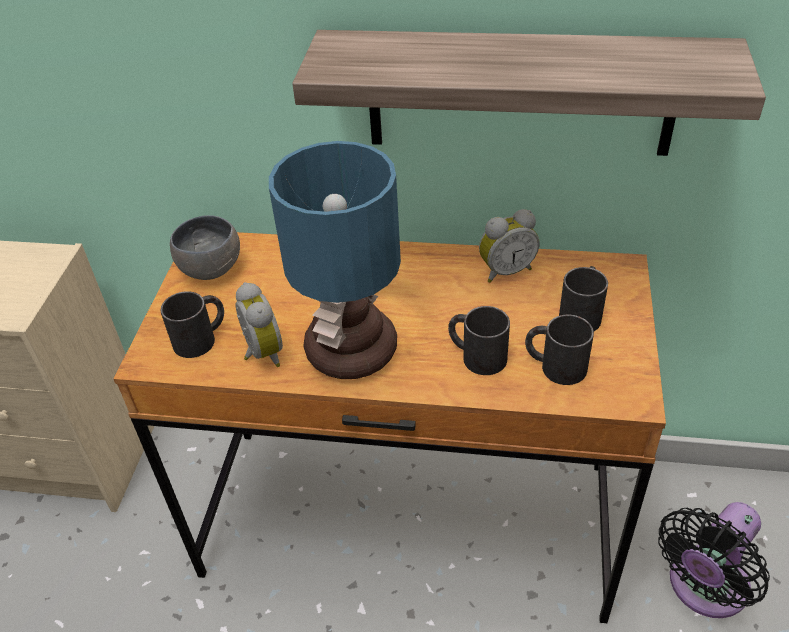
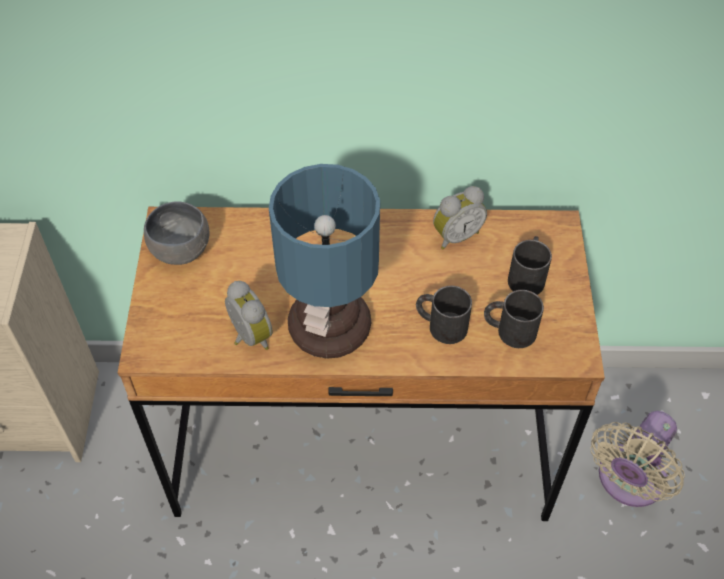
camera: 10 degrees left, 10 degrees up
black mug [161,291,224,358] -> none
shelf [292,30,766,156] -> none
black fan [658,502,770,618] -> beige fan [590,411,685,507]

